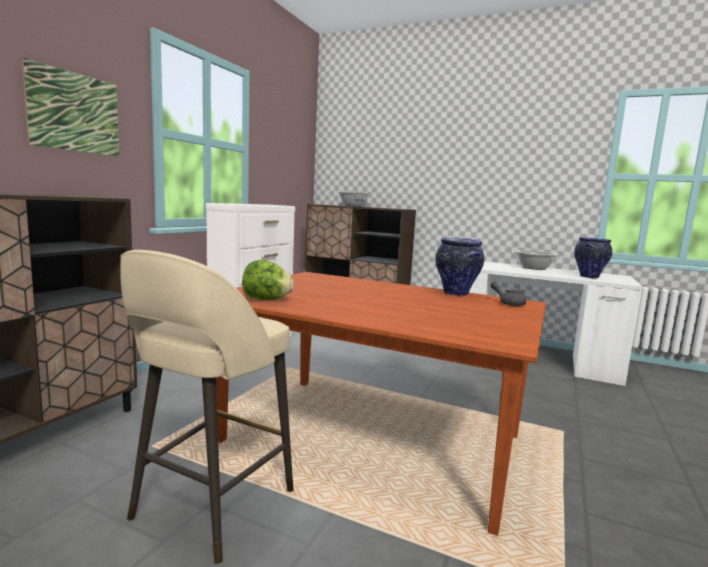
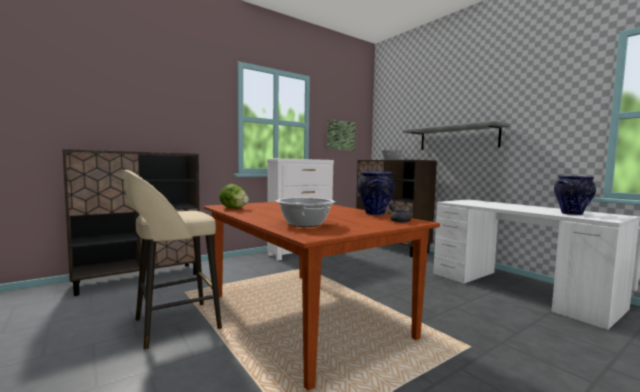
camera: 30 degrees right, 5 degrees down
picture [22,58,119,156] -> picture moved to [327,119,356,151]
cooking pot [511,250,562,270] -> cooking pot moved to [276,198,335,227]
none -> grey shelf [402,121,511,150]

